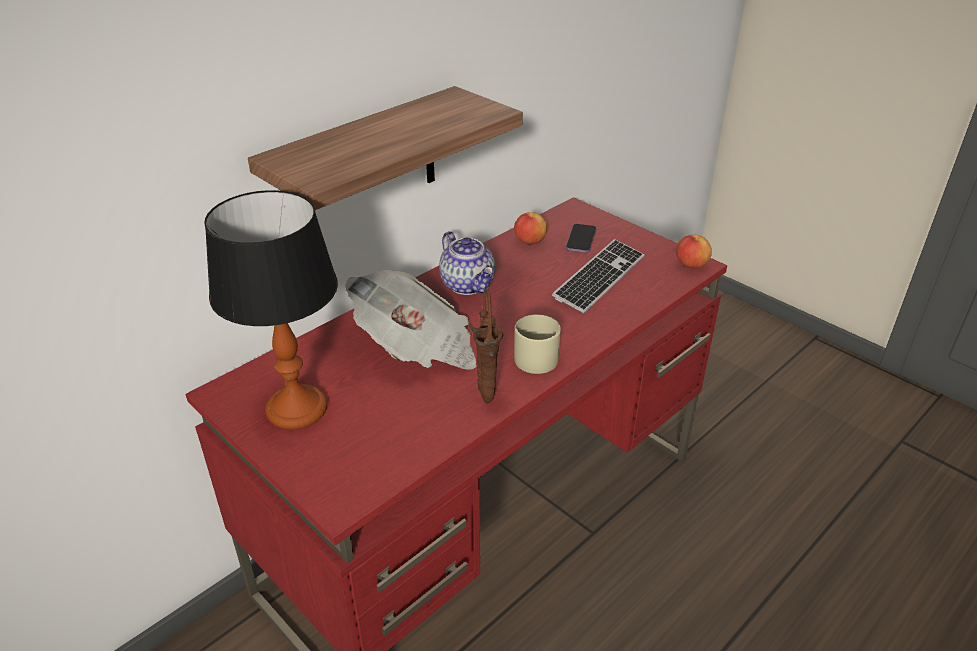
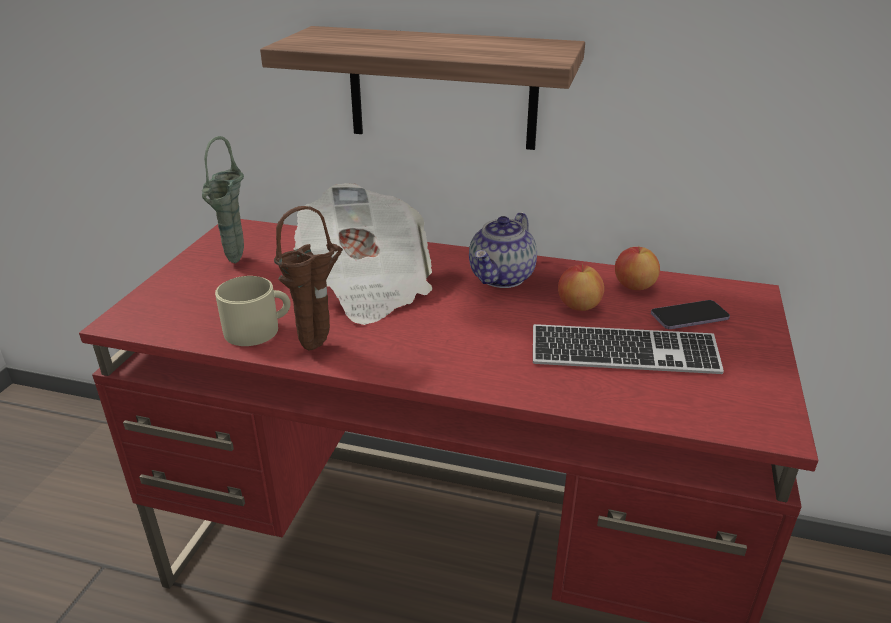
camera: 60 degrees right, 5 degrees down
table lamp [204,190,338,430] -> green vase [202,136,244,264]
beige mug [514,314,561,374] -> beige mug moved to [215,276,291,346]
apple [676,235,712,268] -> apple moved to [558,263,604,311]

